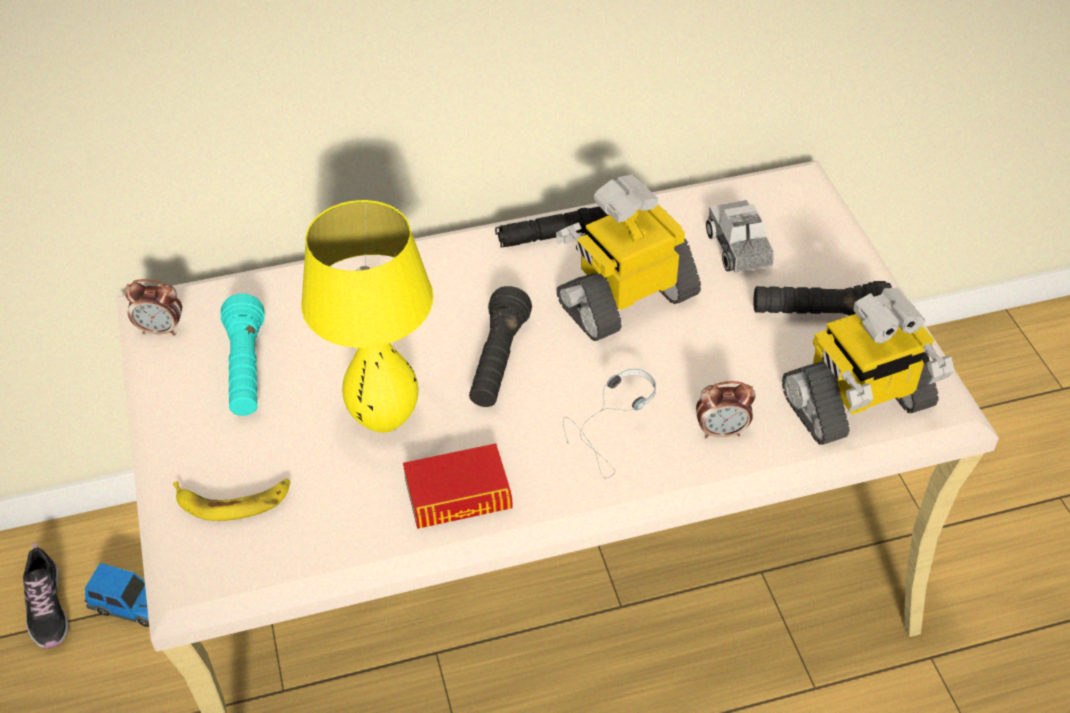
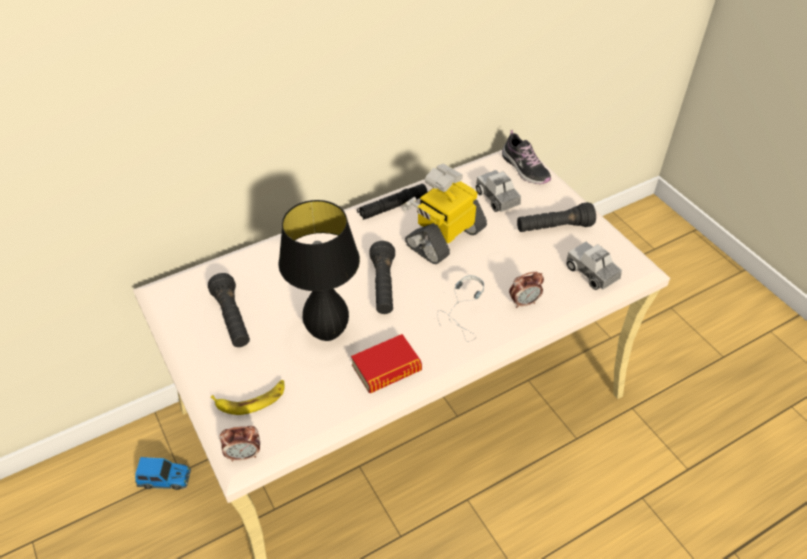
camera: 15 degrees left, 0 degrees up
shoe [23,543,69,648] -> shoe moved to [502,130,551,184]
alarm clock [125,279,182,336] -> alarm clock moved to [219,426,260,461]
turquoise flashlight [221,294,264,416] -> black flashlight [208,273,250,347]
yellow table lamp [301,200,433,433] -> black table lamp [278,200,360,341]
toy robot [782,288,954,445] -> toy truck [566,242,622,290]

